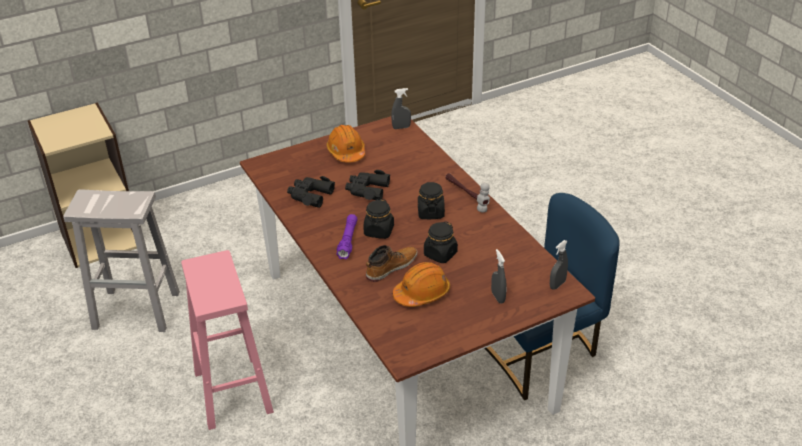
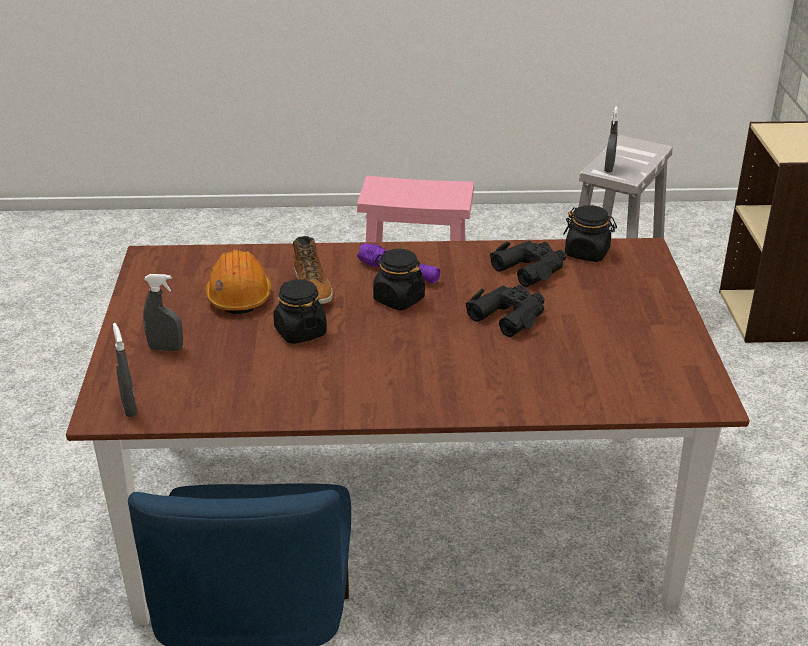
camera: 115 degrees right, 5 degrees down
orange hard hat [326,125,365,163] -> none
grey spray bottle [391,88,411,129] -> grey spray bottle moved to [604,106,618,173]
black jar [418,182,445,219] -> black jar moved to [563,205,617,262]
hammer [445,173,490,213] -> none

